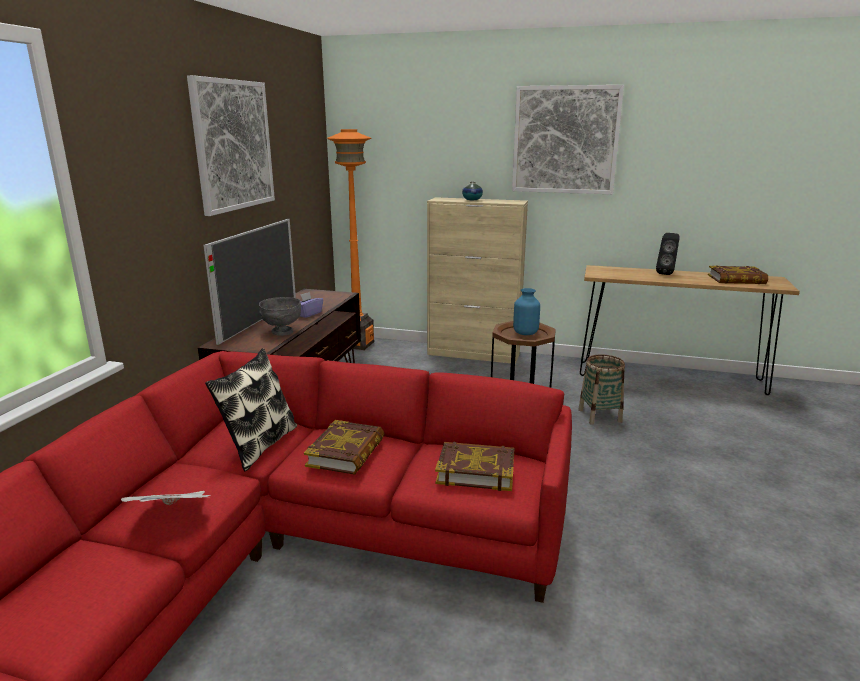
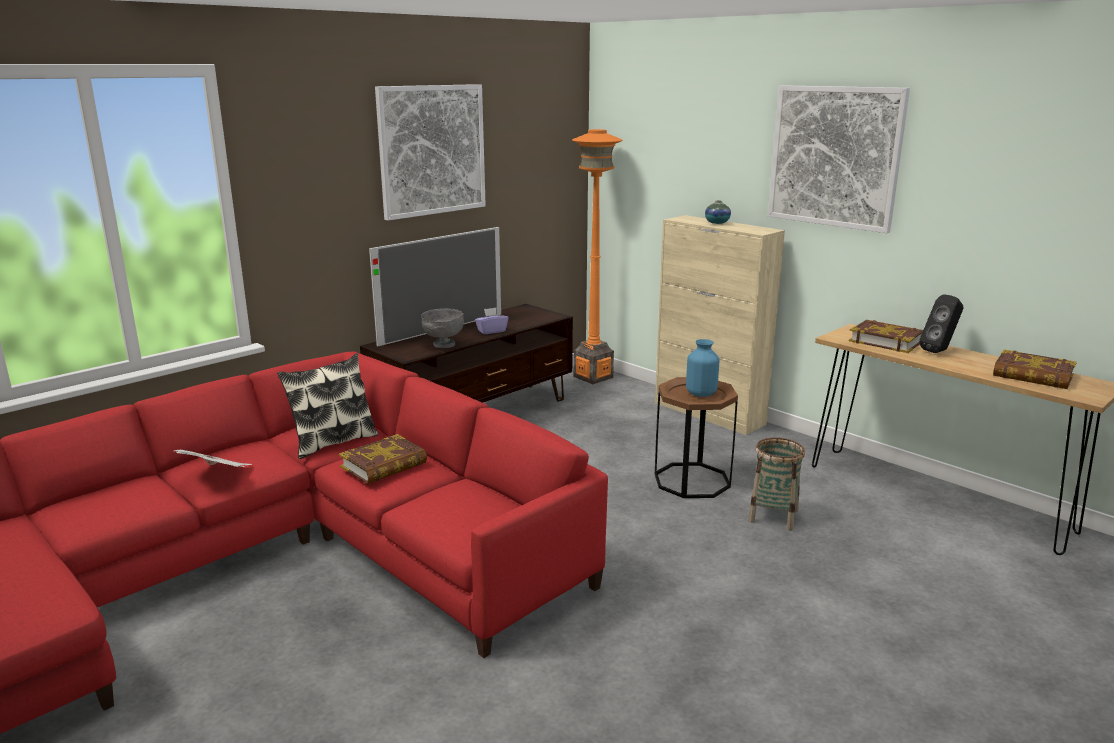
camera: 30 degrees right, 0 degrees up
book [435,442,514,491] -> book moved to [849,320,923,353]

